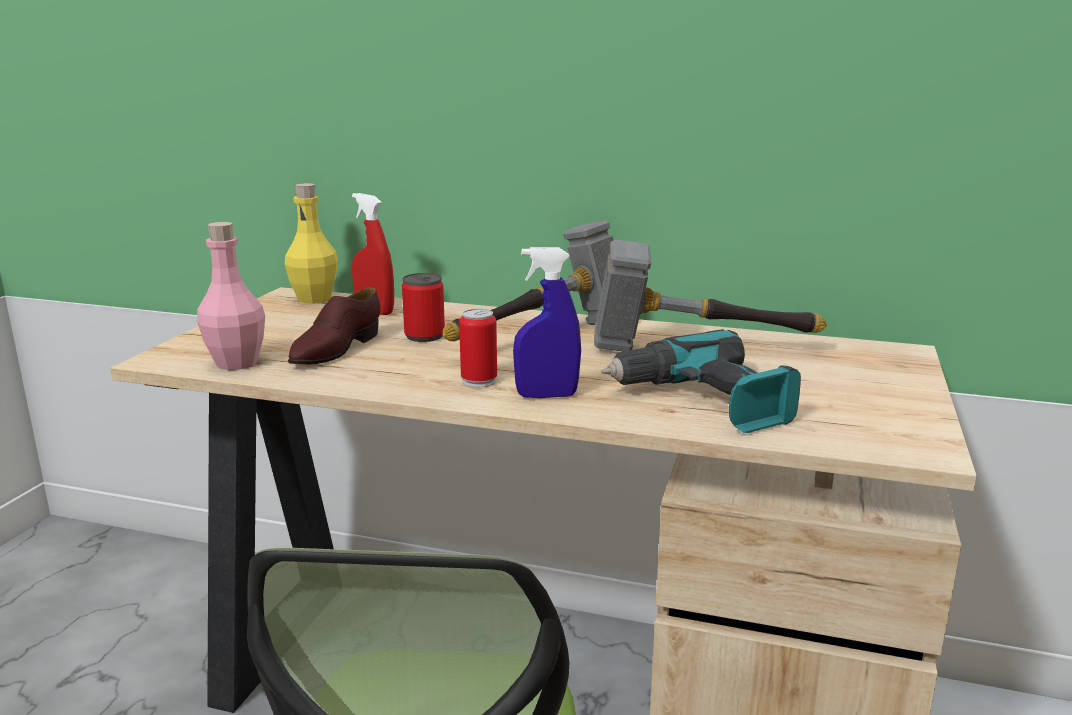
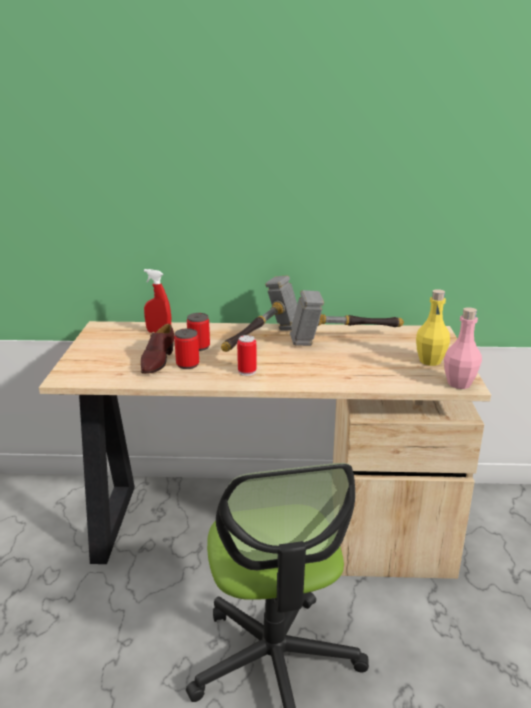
camera: 15 degrees left, 5 degrees up
pink bottle [197,222,265,370] -> pink bottle moved to [444,307,482,389]
yellow bottle [285,183,338,304] -> yellow bottle moved to [416,289,450,366]
blue spray bottle [513,247,581,398] -> none
power drill [601,329,801,433] -> none
none -> can [174,328,199,369]

